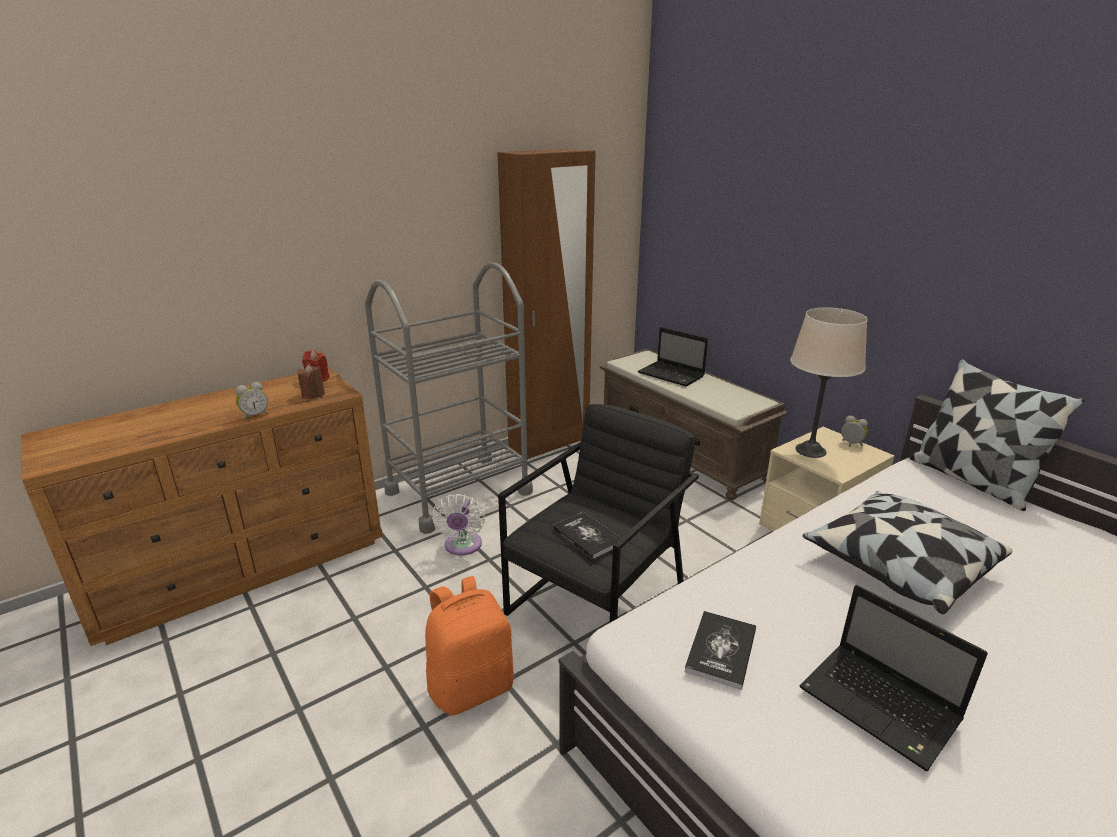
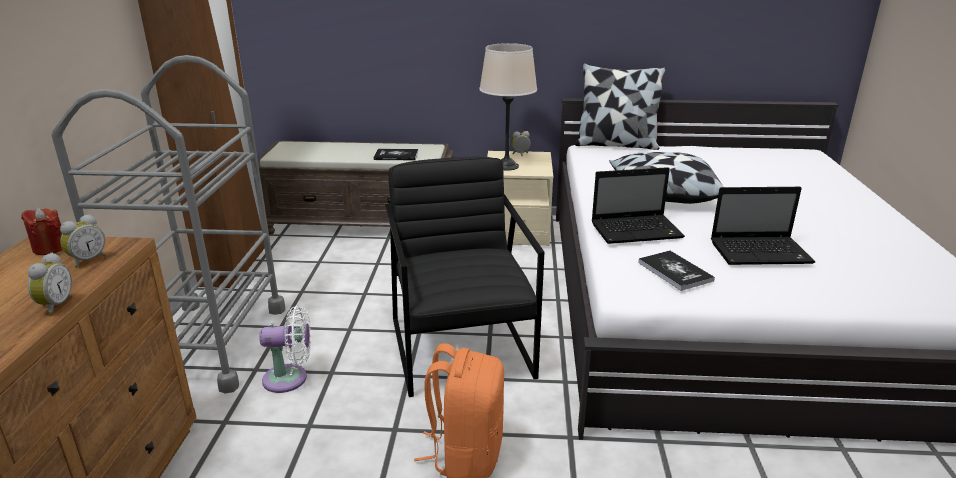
camera: 50 degrees left, 0 degrees up
brown candle [297,364,325,399] -> alarm clock [60,214,106,268]
white fan [432,494,485,555] -> white fan turned 45 degrees counterclockwise [259,306,311,393]
book [552,512,621,559] -> book moved to [374,149,418,160]
laptop [638,327,708,387] -> laptop moved to [592,167,685,244]

